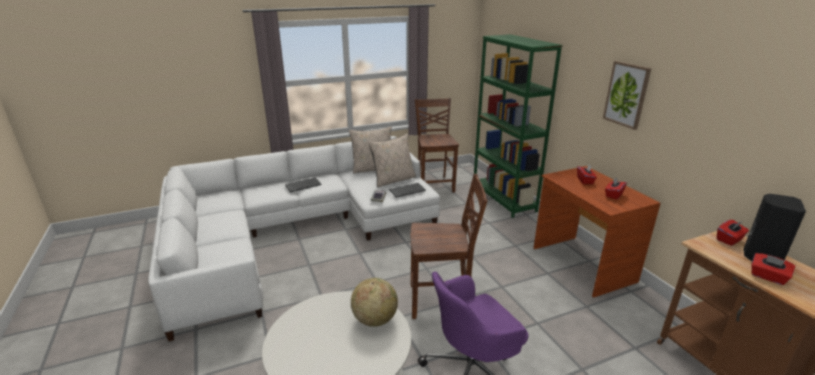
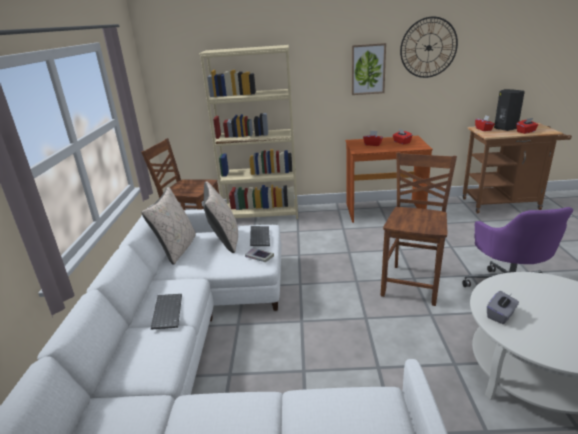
camera: 65 degrees left, 0 degrees up
globe [351,278,398,327] -> none
green bookcase [474,34,562,218] -> beige bookcase [199,45,298,219]
none -> wall clock [400,17,458,78]
none -> grey tissue box [487,291,519,324]

